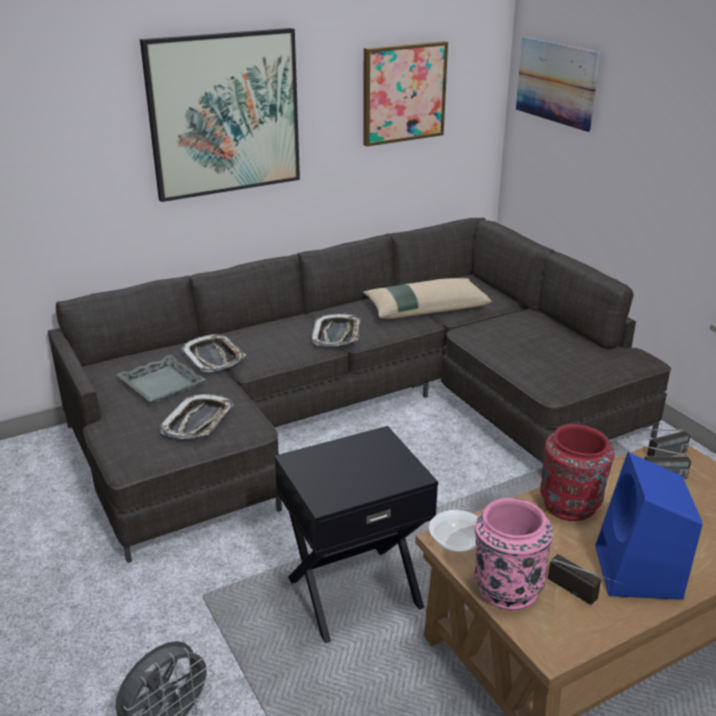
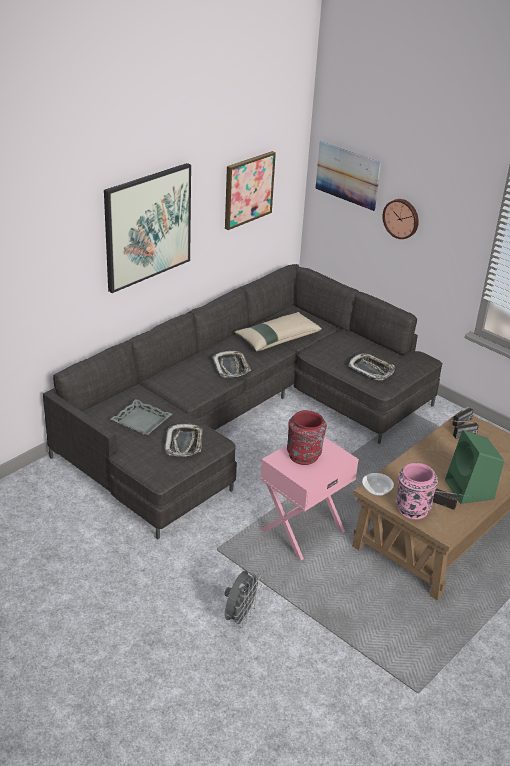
camera: 20 degrees left, 5 degrees up
tray [181,334,246,372] -> tray moved to [348,353,394,380]
black side table [274,426,438,643] -> pink side table [260,437,359,561]
red vase [540,424,615,521] -> red vase moved to [287,410,327,465]
blue speaker [595,452,703,600] -> green speaker [445,430,504,504]
none -> wall clock [383,199,419,239]

